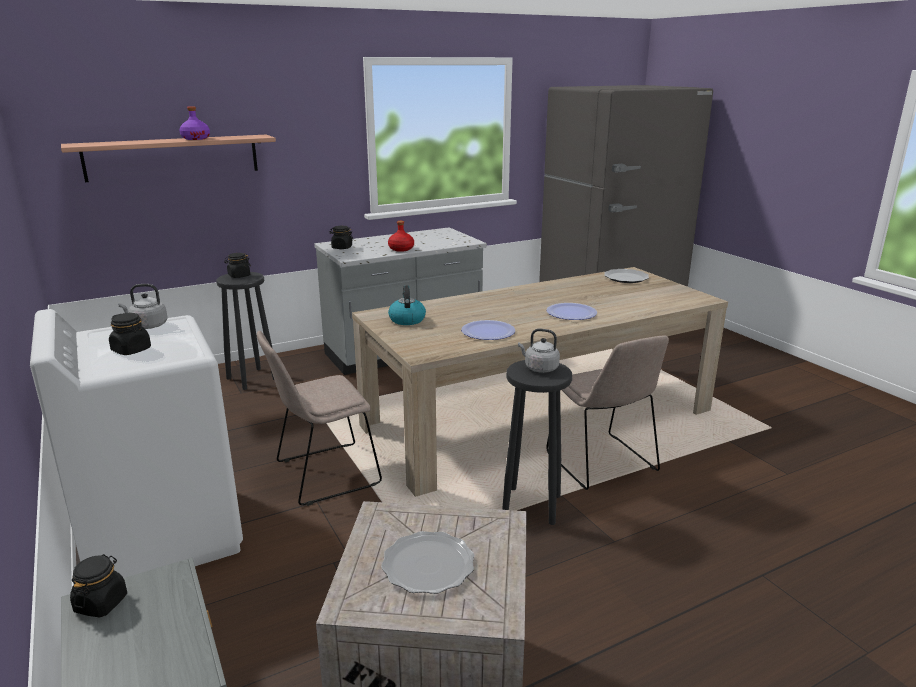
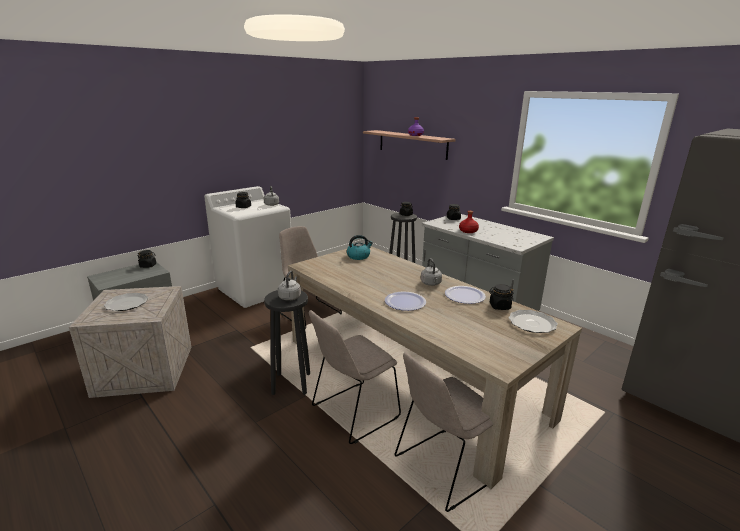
camera: 75 degrees right, 0 degrees up
plate [461,320,515,340] -> plate moved to [445,286,486,304]
none -> beige chair [395,352,493,512]
none -> grey kettle [421,258,442,286]
none -> black jar [489,284,514,310]

